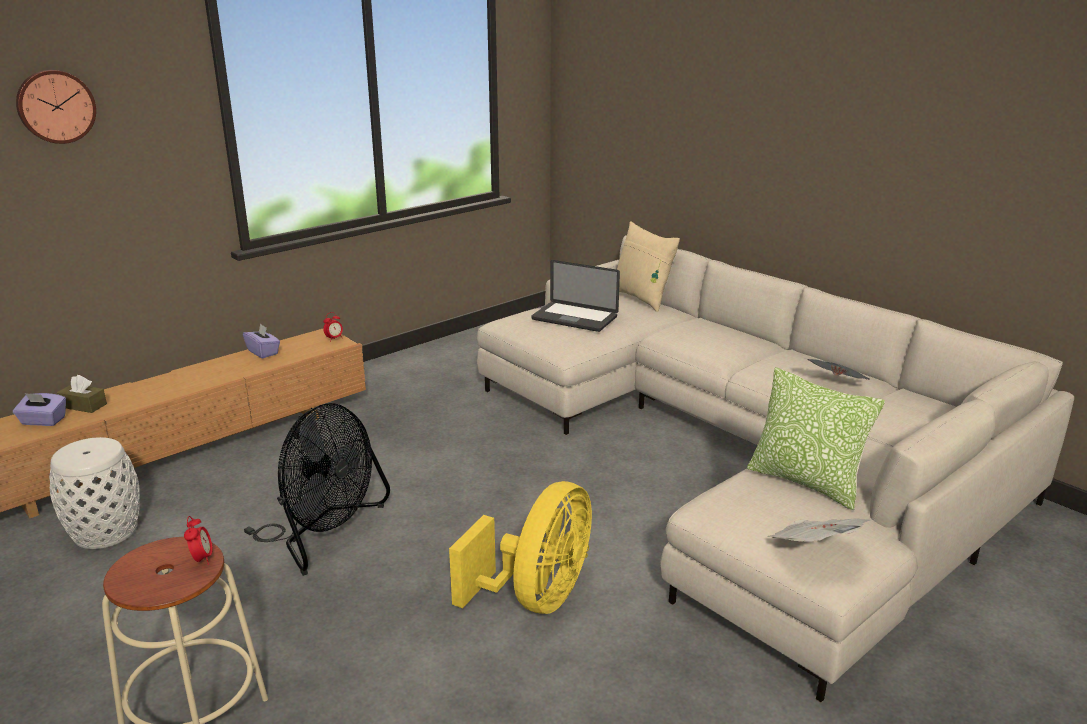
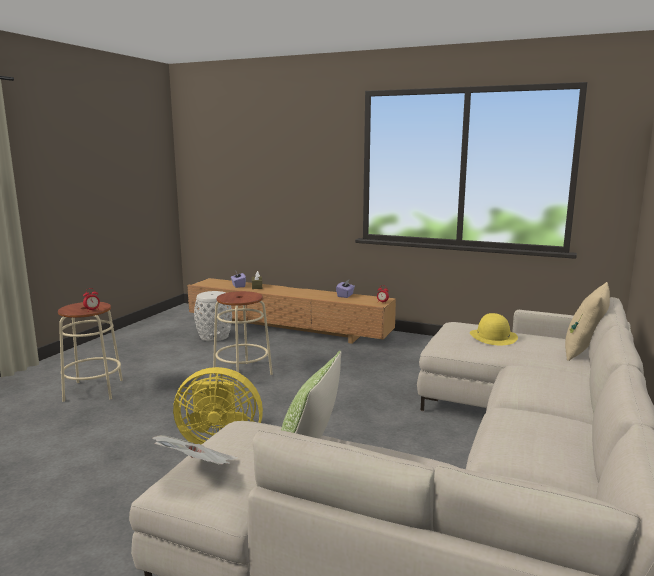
camera: 65 degrees right, 10 degrees down
wall clock [16,70,96,144] -> none
black fan [244,403,390,576] -> beige stool [213,291,273,386]
laptop [531,260,620,332] -> yellow hat [470,313,518,345]
newspaper [804,358,870,380] -> none

